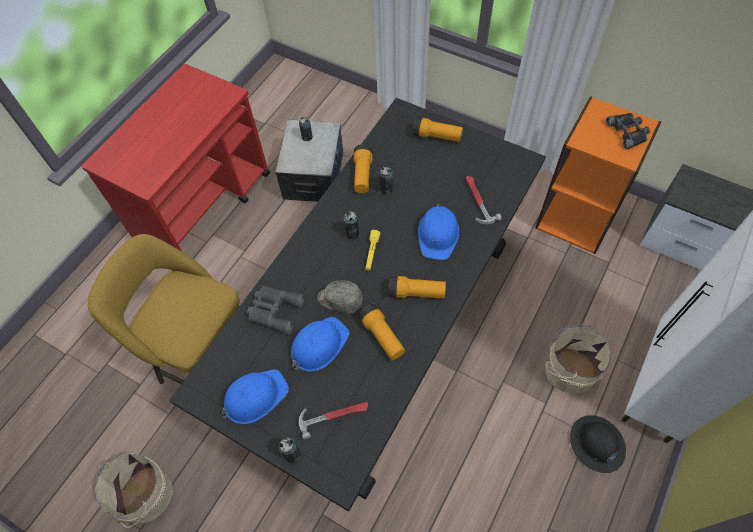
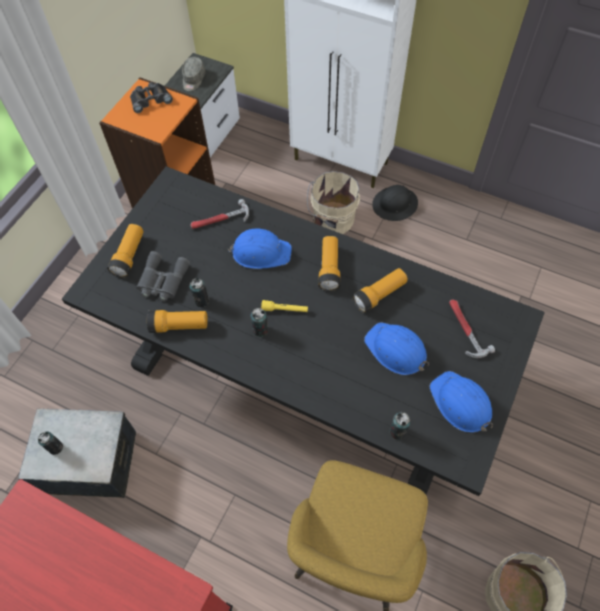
camera: 95 degrees left, 0 degrees up
grey binoculars [247,286,304,334] -> grey binoculars moved to [136,251,190,302]
can [279,437,301,463] -> can moved to [389,412,411,440]
grey cap [317,280,363,313] -> grey cap moved to [182,57,206,91]

